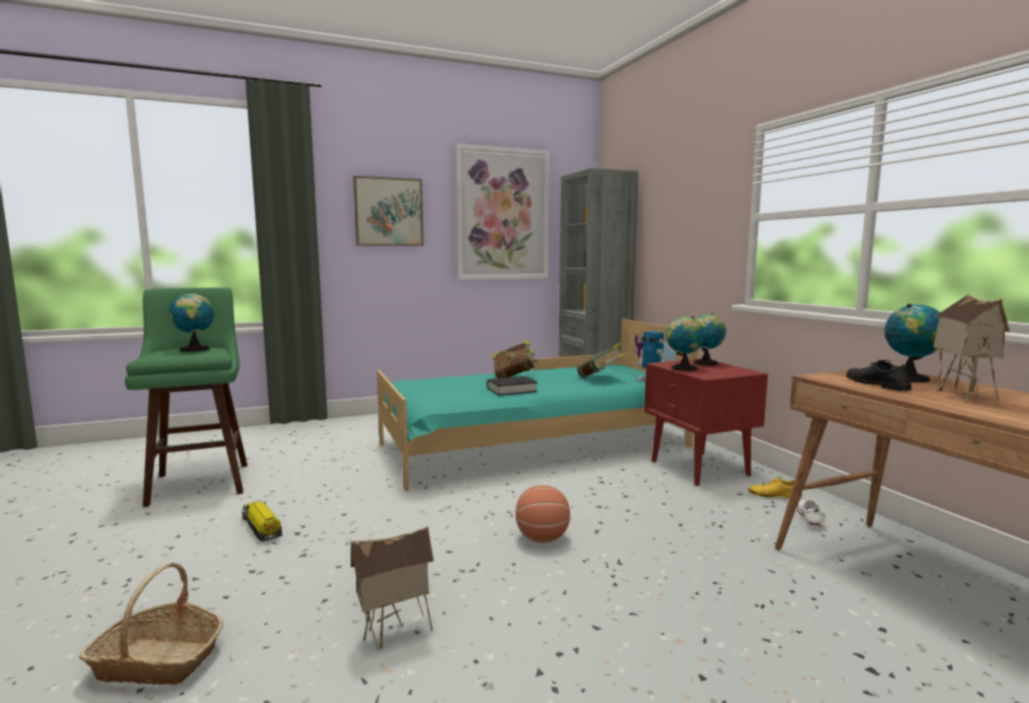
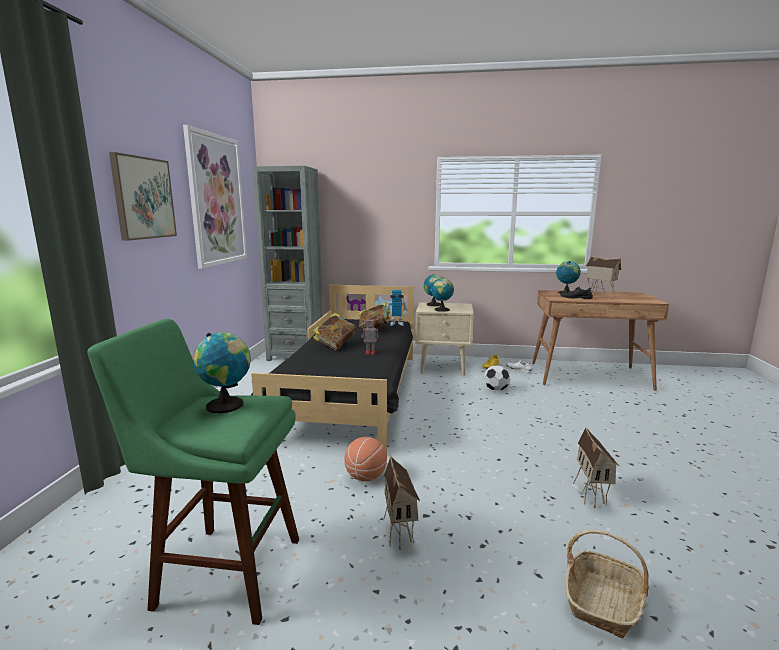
camera: 60 degrees left, 5 degrees up
toy truck [242,501,282,542] -> toy house [383,456,420,550]
turquoise bed [377,318,698,491] -> black bed [250,284,414,453]
black book [487,376,538,396] -> toy robot [361,316,379,355]
basketball [516,485,570,543] -> basketball moved to [344,437,387,481]
red nightstand [644,359,768,486] -> beige nightstand [415,302,474,376]
none -> football [484,366,511,390]

